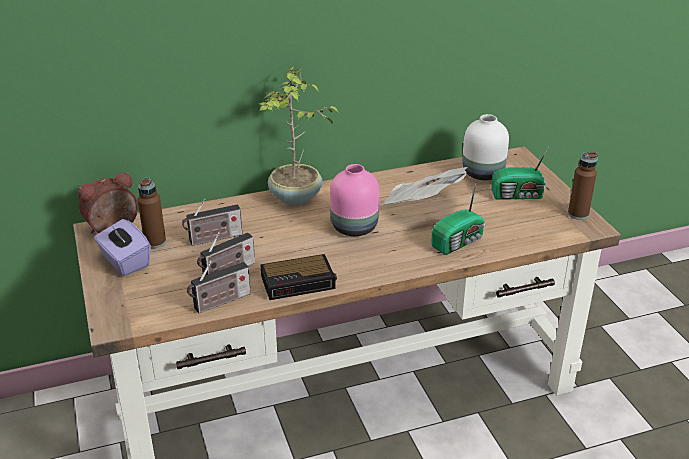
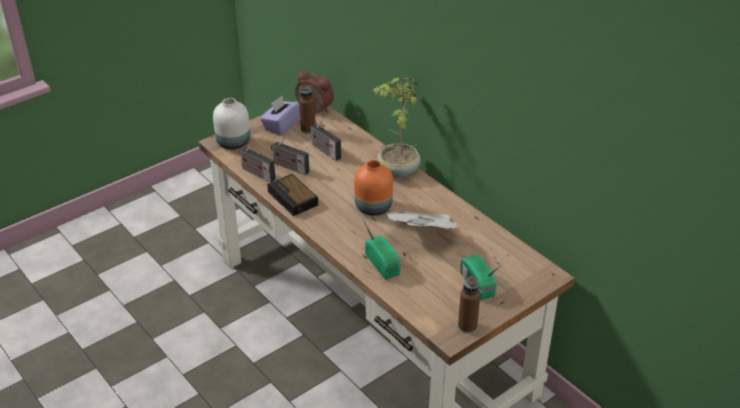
camera: 70 degrees right, 5 degrees up
pink vase [330,164,379,236] -> orange vase [354,160,393,216]
radio [431,183,485,255] -> radio turned 150 degrees counterclockwise [363,220,401,279]
white vase [462,114,509,180] -> white vase moved to [213,98,250,150]

